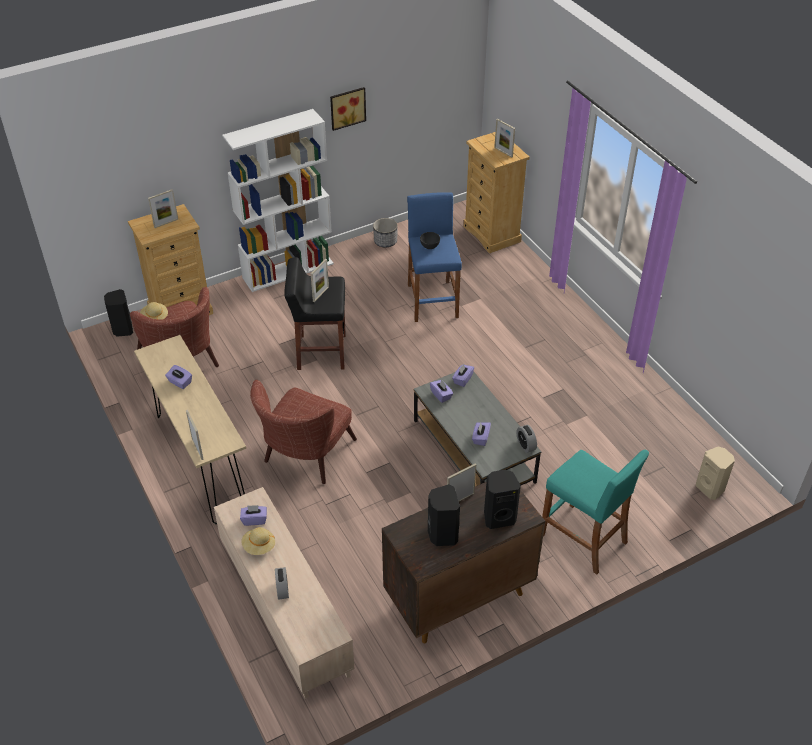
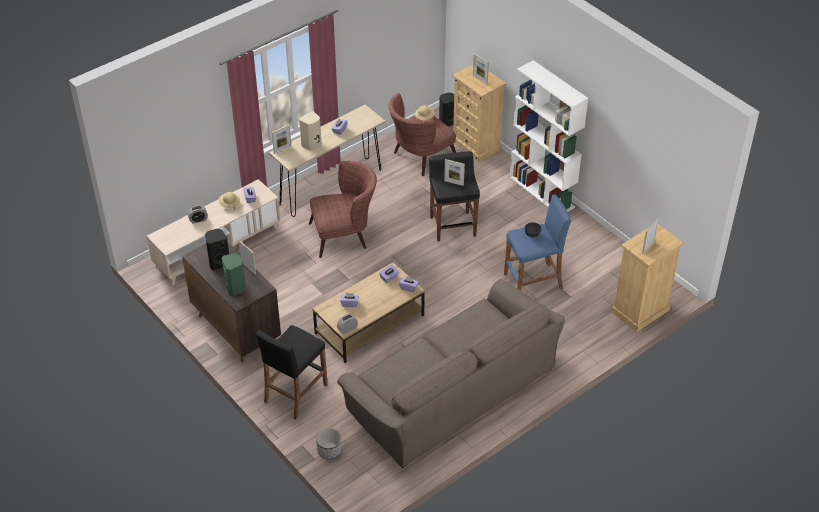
camera: 80 degrees right, 0 degrees up
brown armchair [250,380,357,484] -> brown armchair turned 150 degrees clockwise [309,161,377,258]
picture [330,87,366,131] -> none
planter [373,218,398,247] -> planter moved to [316,428,342,459]
grey coffee table [414,371,541,487] -> brown coffee table [312,262,425,363]
black speaker [484,470,521,529] -> green speaker [222,254,246,296]
turquoise stool [542,449,649,574] -> black stool [256,325,328,420]
beige speaker [696,446,735,500] -> beige speaker moved to [300,111,322,150]
none -> brown sofa [337,279,565,468]

